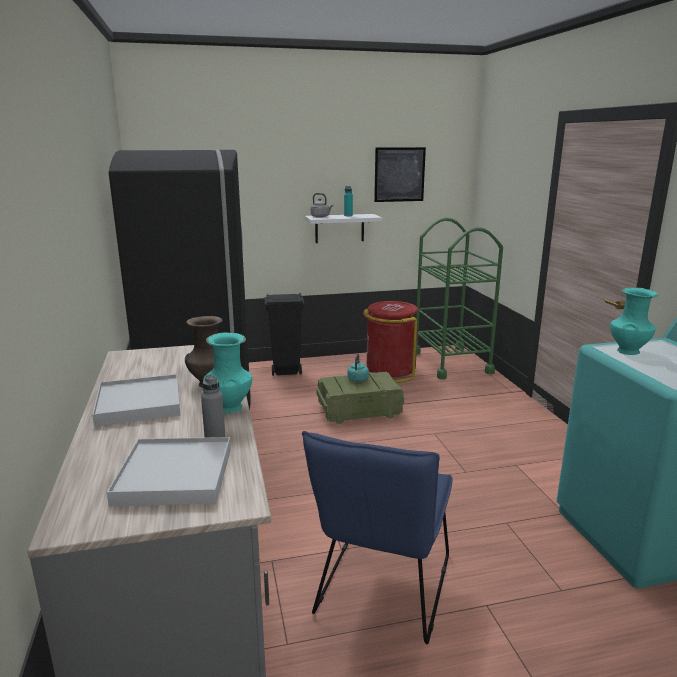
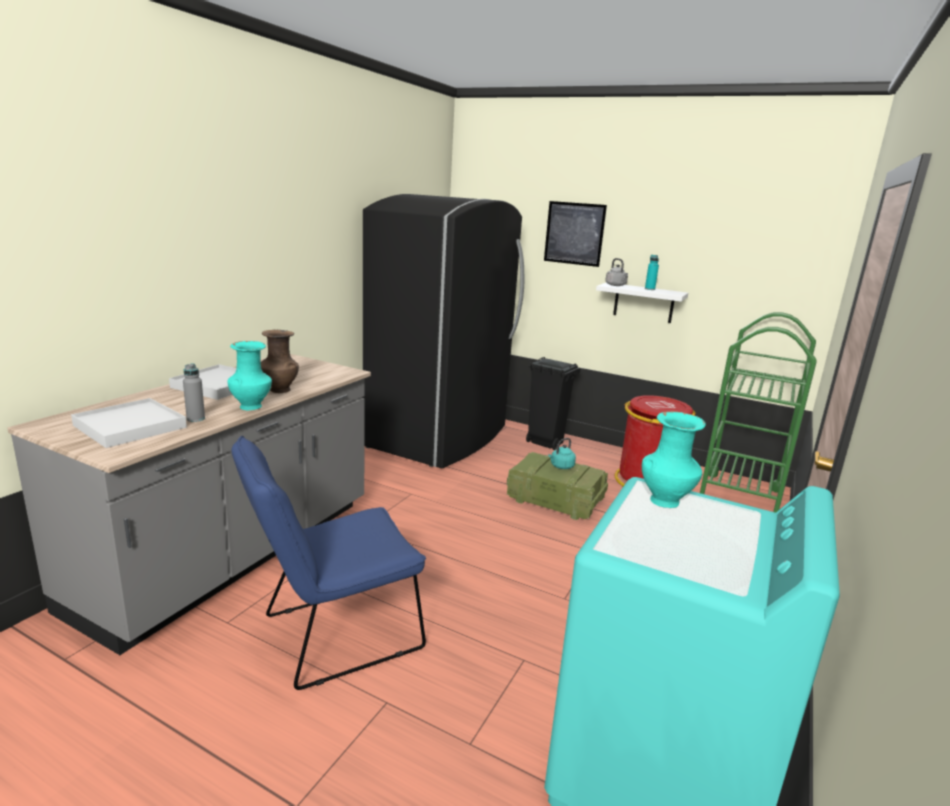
camera: 40 degrees right, 0 degrees up
picture [374,147,426,202] -> picture moved to [544,201,607,267]

